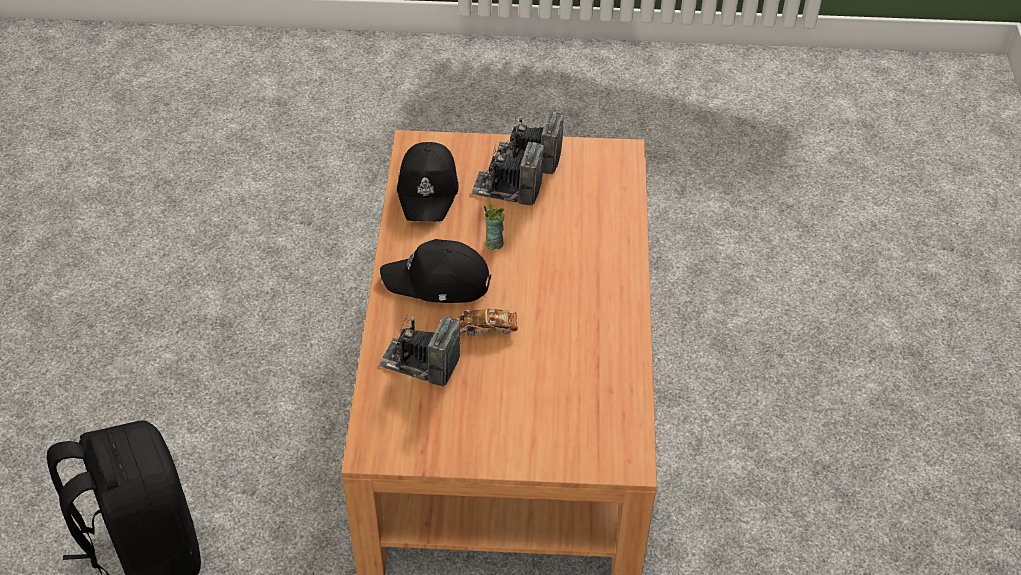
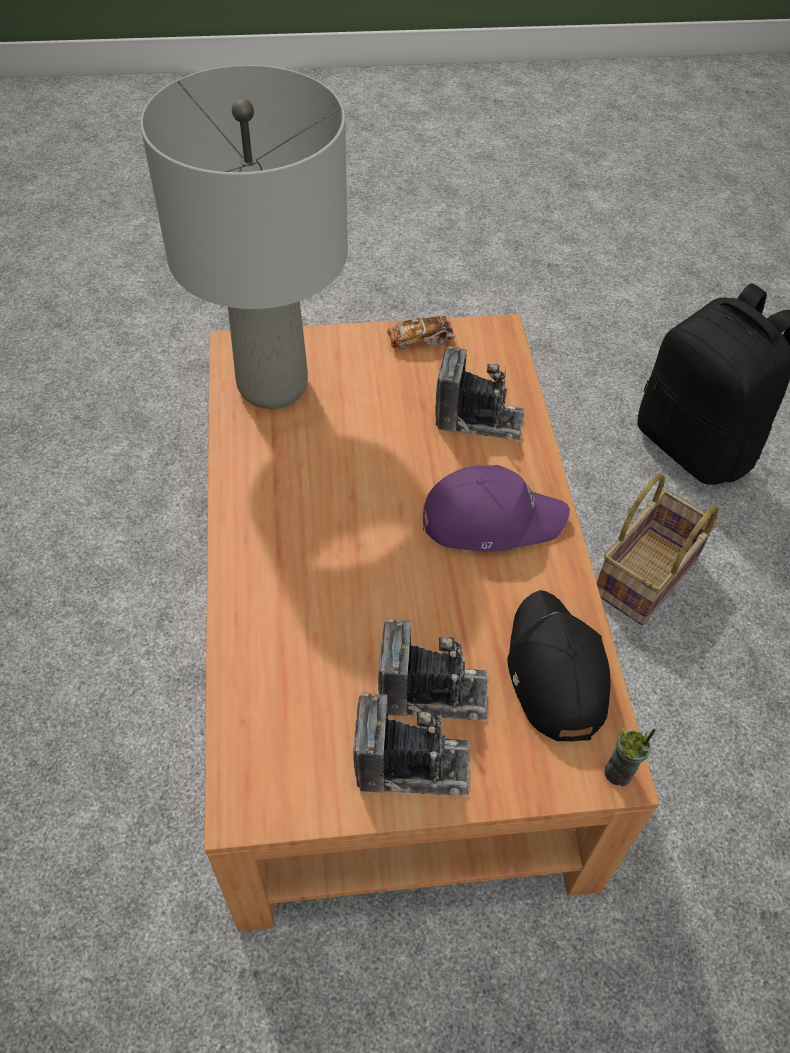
camera: 170 degrees right, 5 degrees up
black cap [380,239,491,303] -> purple cap [423,465,570,551]
toy car [458,309,518,336] -> toy car moved to [387,316,456,349]
cup [484,203,504,250] -> cup moved to [604,727,656,786]
none -> grey table lamp [140,65,348,409]
none -> basket [597,474,719,625]

